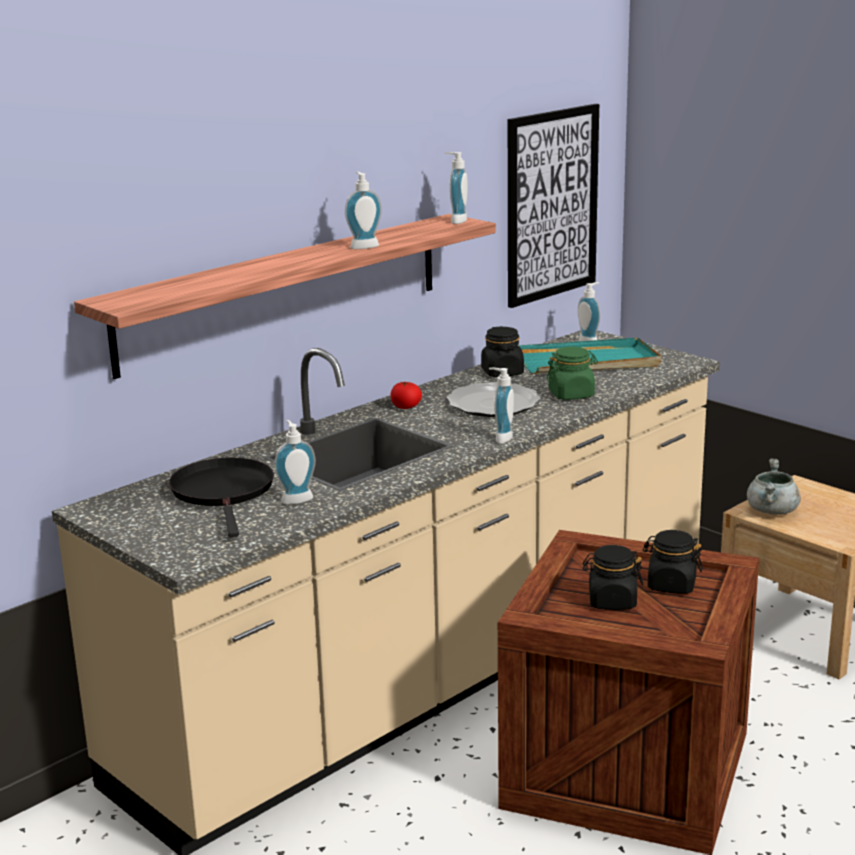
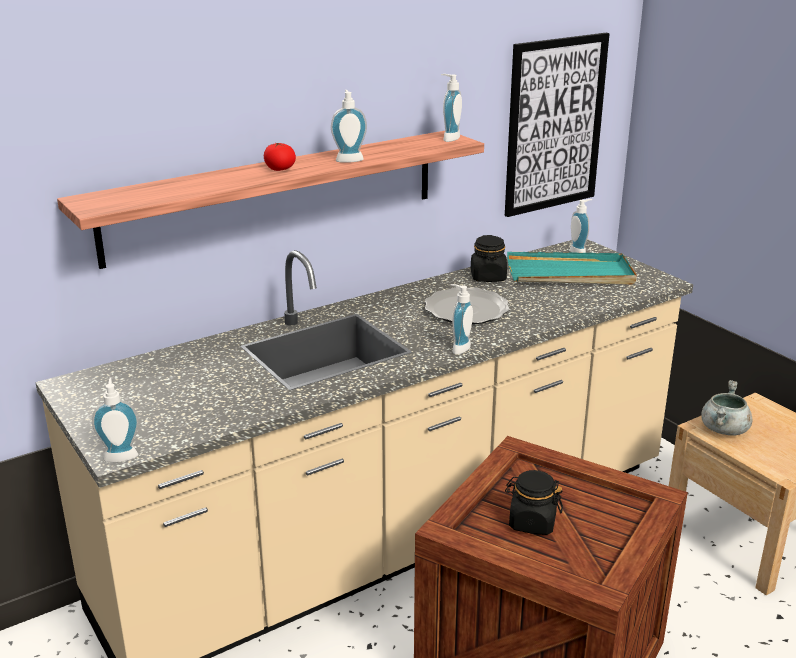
camera: 10 degrees right, 5 degrees up
black frying pan [169,458,274,537] -> none
soap dispenser [274,420,316,505] -> soap dispenser moved to [92,377,139,462]
tomato [390,382,422,409] -> tomato moved to [264,143,296,171]
green jar [546,347,598,400] -> none
black jar [643,530,703,594] -> none

